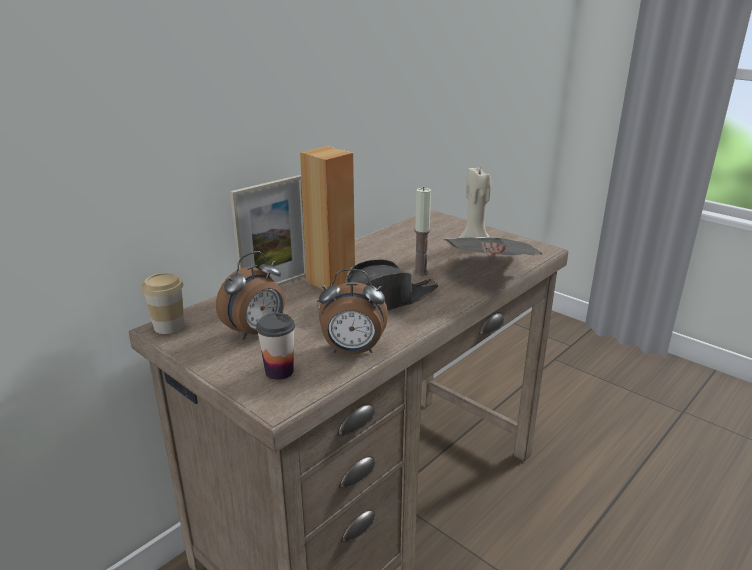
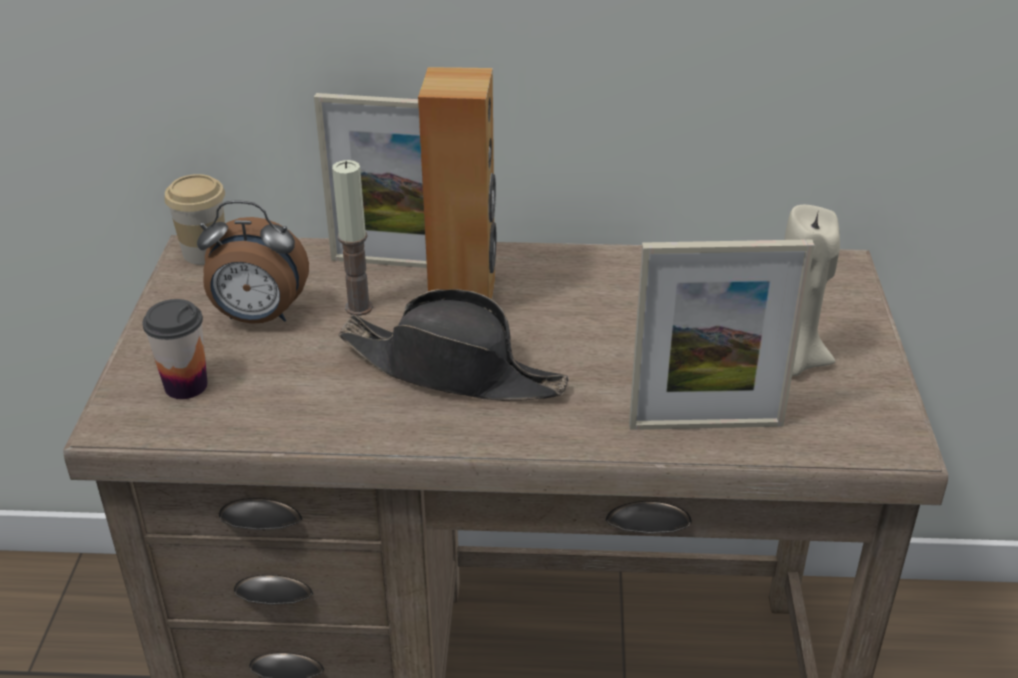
camera: 50 degrees right, 10 degrees up
alarm clock [319,269,388,354] -> none
candle [413,187,431,276] -> candle moved to [332,160,373,316]
newspaper [441,237,542,257] -> picture frame [629,239,815,430]

